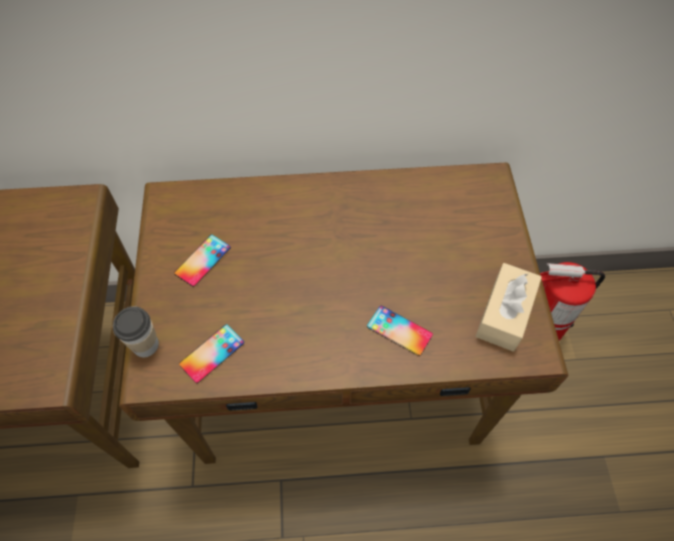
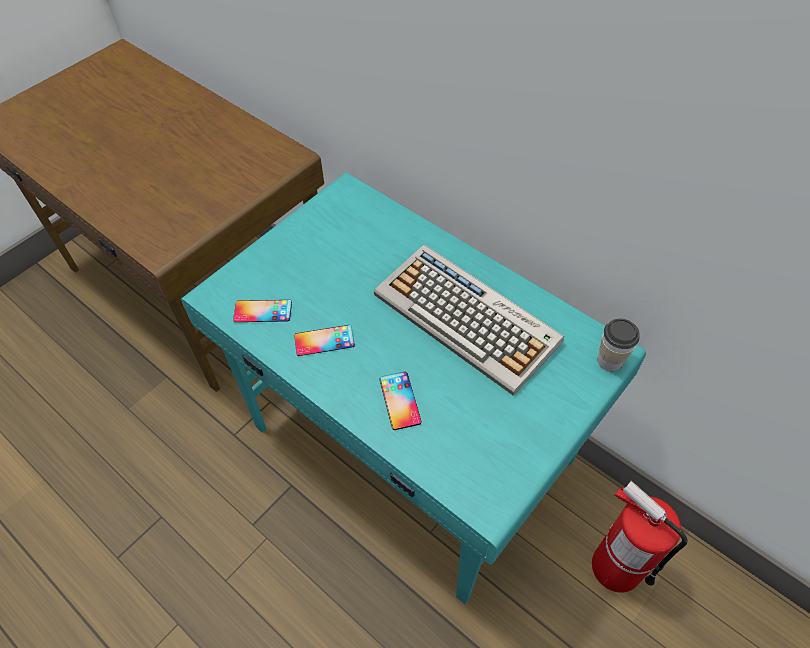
camera: 45 degrees right, 5 degrees down
cup [113,306,159,357] -> cup moved to [598,319,640,371]
brown desk [119,163,569,464] -> turquoise desk [181,172,646,604]
phone [174,235,231,287] -> phone moved to [294,325,355,356]
beige tissue box [476,263,542,352] -> none
none -> keyboard [374,245,564,396]

